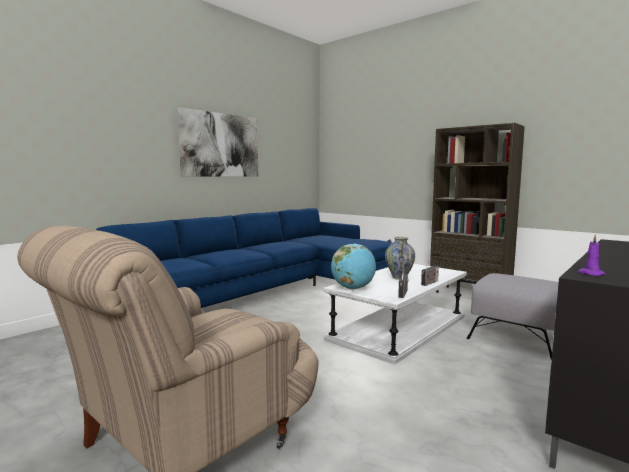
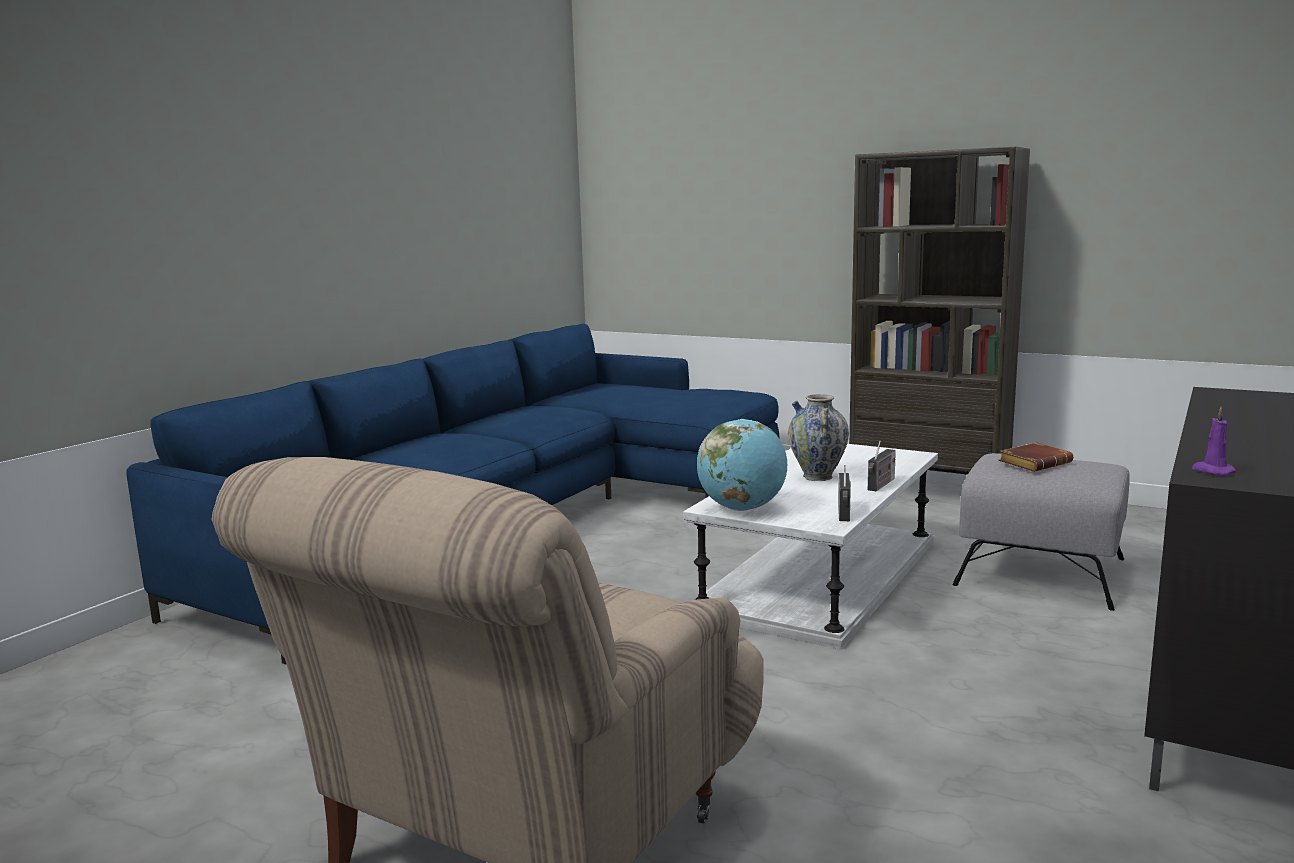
camera: 10 degrees left, 5 degrees up
picture [178,107,258,176] -> none
none -> brown book [999,442,1073,472]

